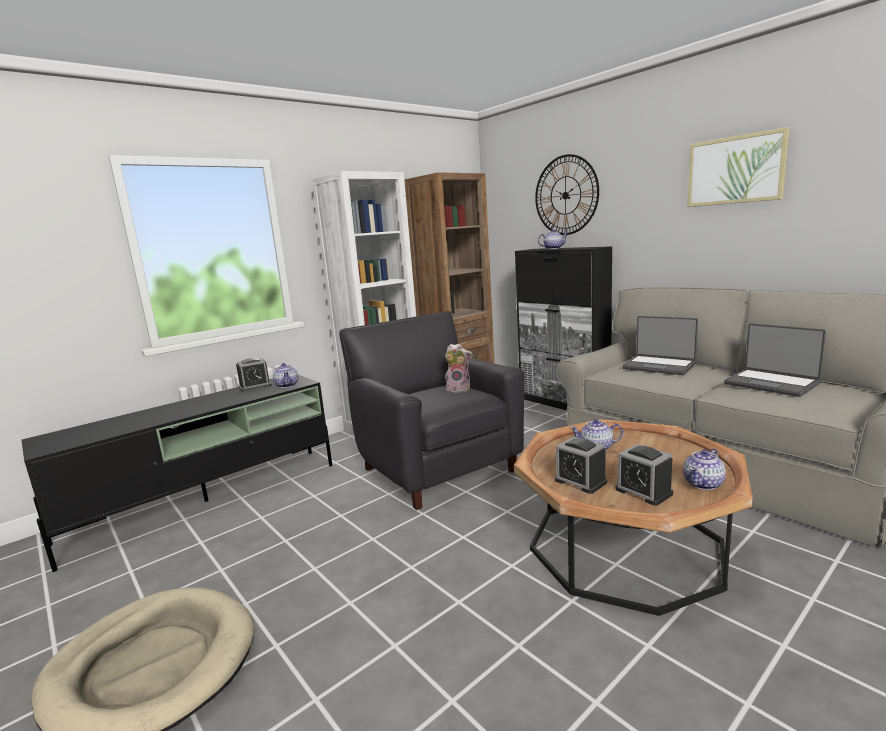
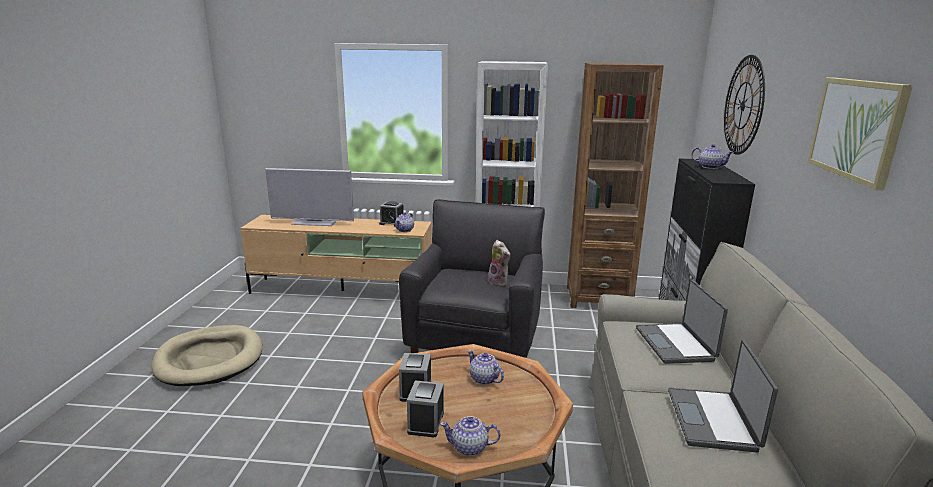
camera: 45 degrees right, 5 degrees up
black tv stand [22,375,332,572] -> beige tv stand [240,215,432,294]
none -> television [265,168,354,226]

